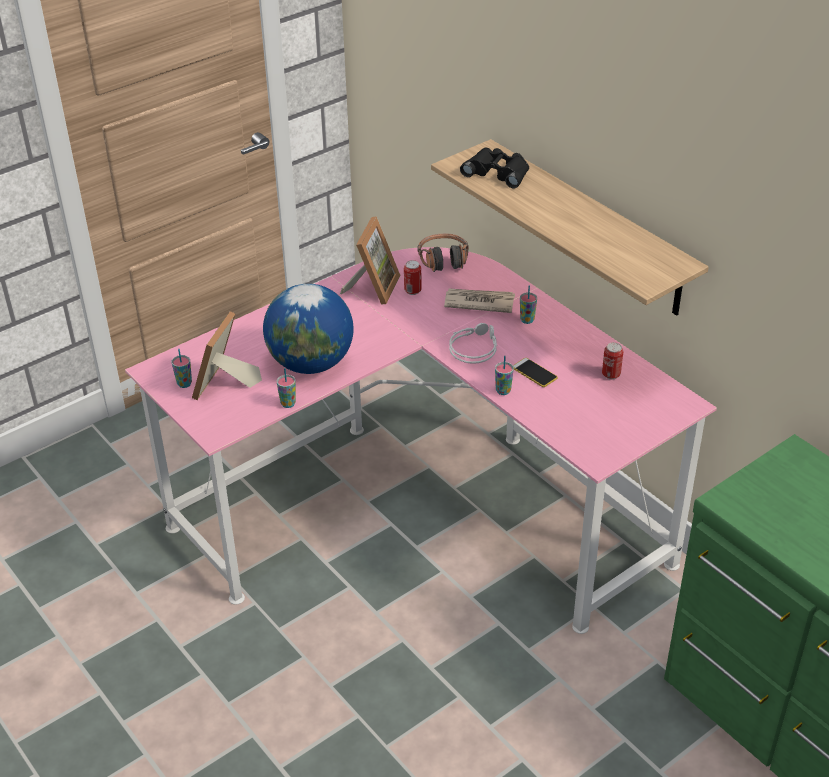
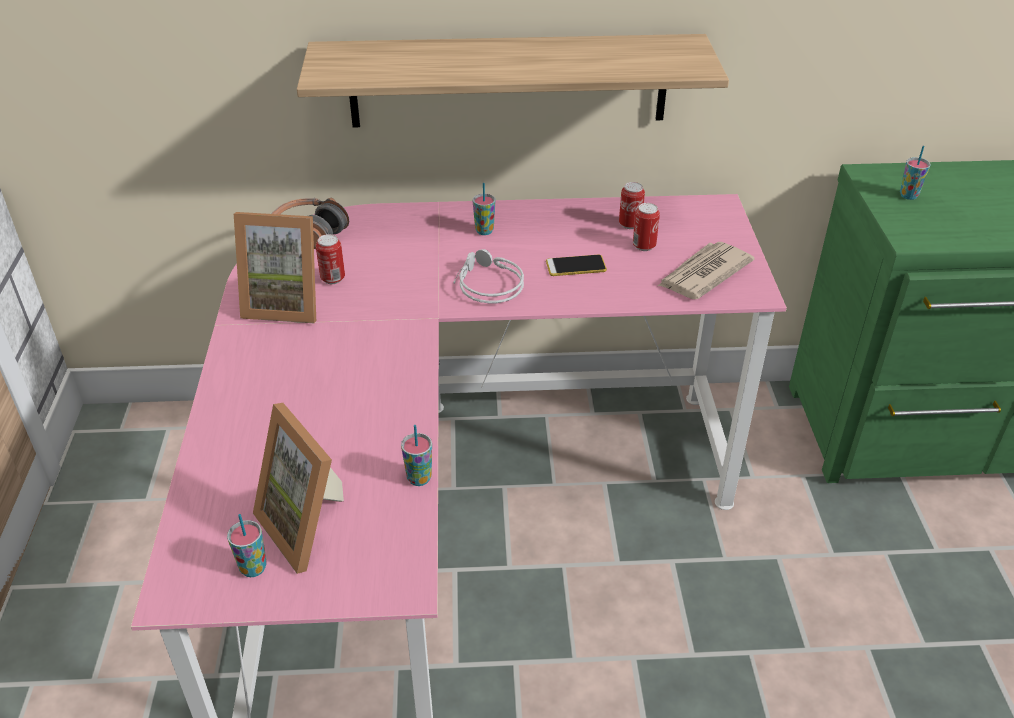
camera: 55 degrees left, 0 degrees up
globe [263,284,353,374] -> none
picture frame [340,216,400,305] -> picture frame turned 135 degrees clockwise [234,212,316,323]
newspaper [444,288,515,313] -> newspaper moved to [658,242,755,299]
black binoculars [460,148,529,188] -> none
cup [495,355,514,395] -> cup moved to [900,146,931,200]
none -> can [633,203,660,251]

